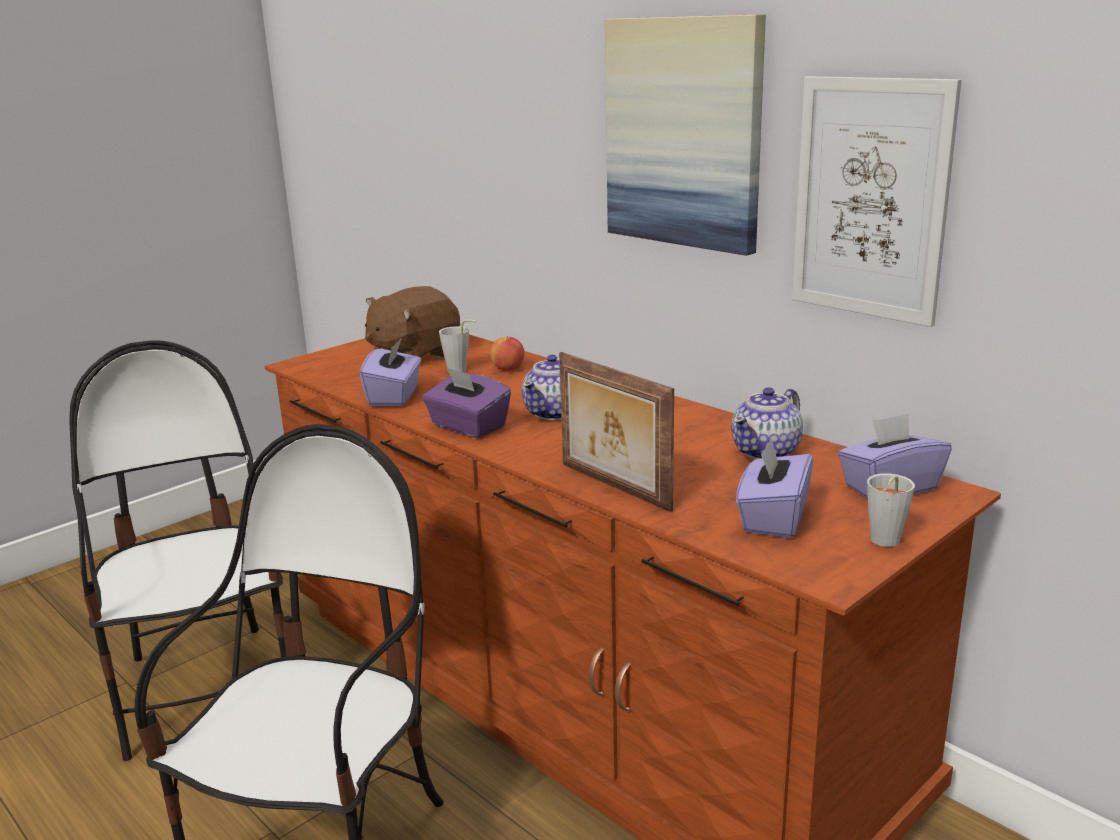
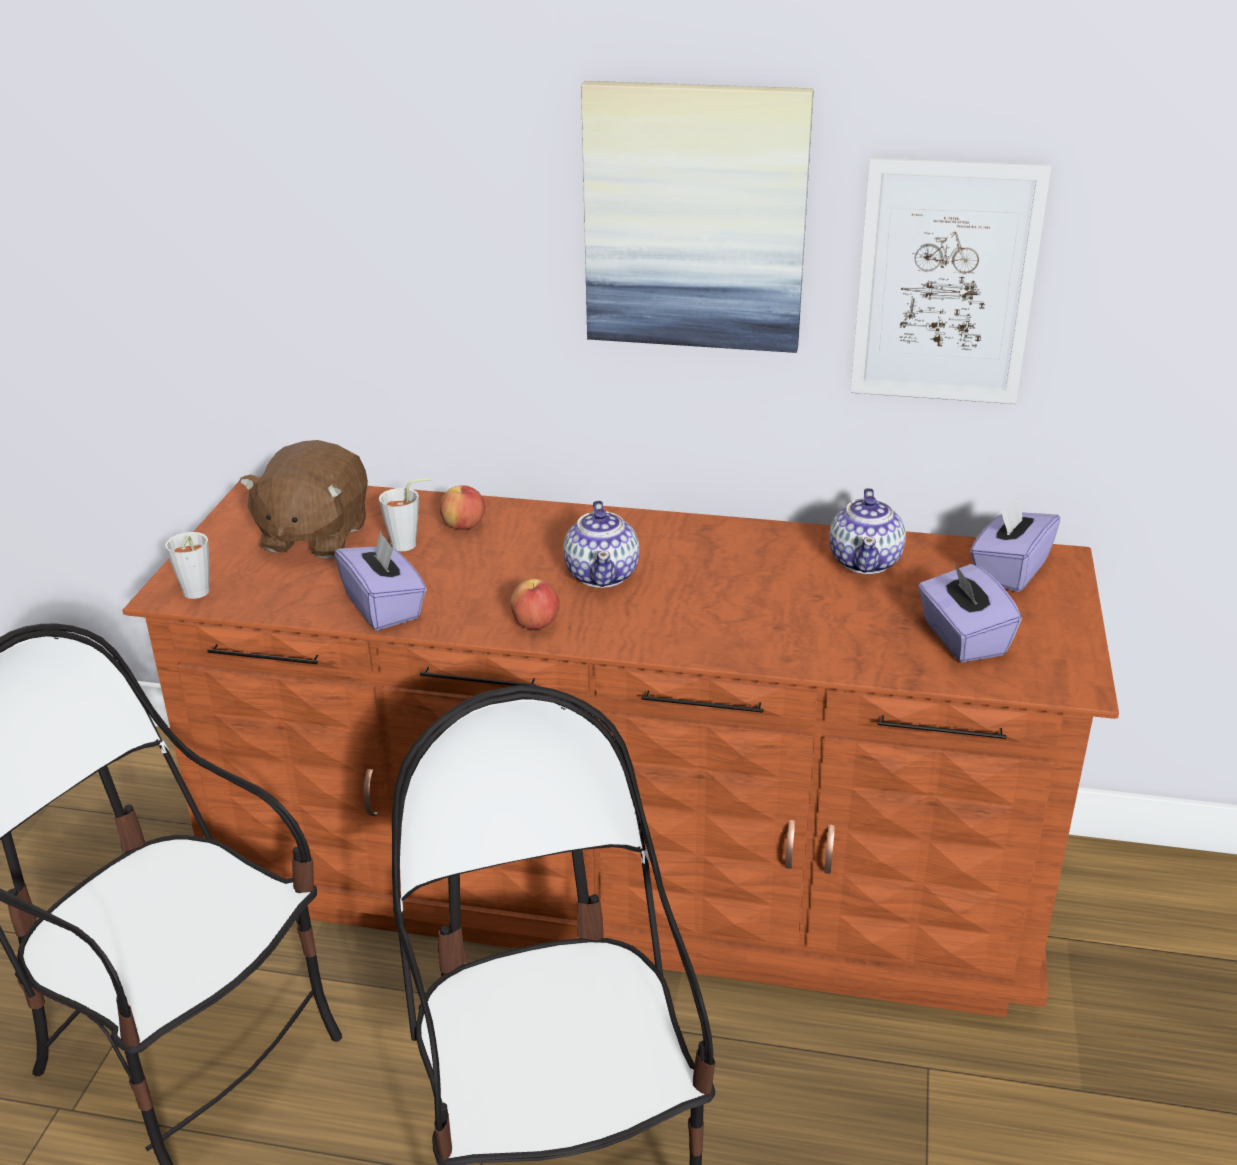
camera: 35 degrees left, 10 degrees up
purple tissue box [422,367,511,438] -> apple [510,579,560,630]
picture frame [559,352,674,512] -> none
grey cup [867,474,915,547] -> grey cup moved to [165,532,210,599]

